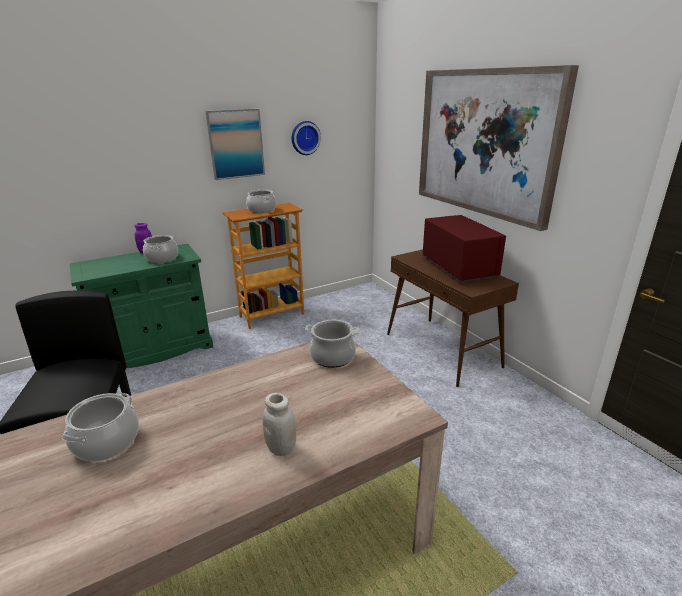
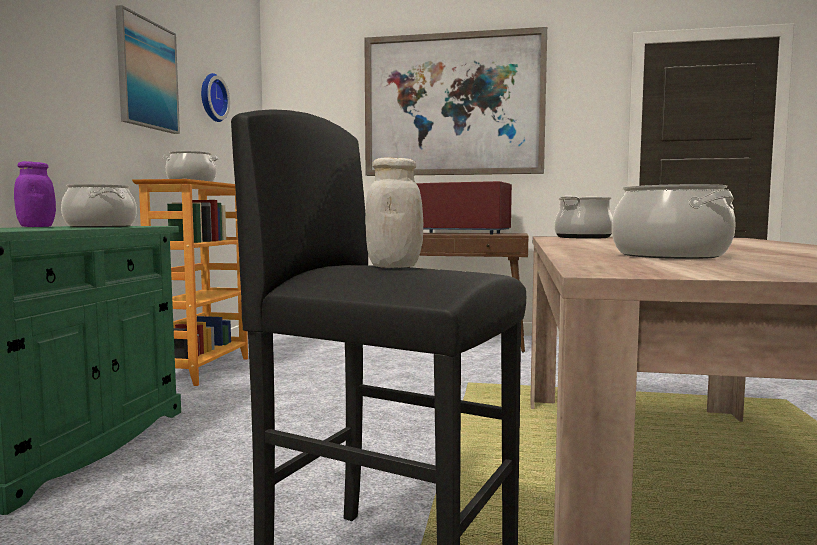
camera: 50 degrees left, 20 degrees down
white jar [262,393,296,456] -> white jar moved to [365,157,423,268]

